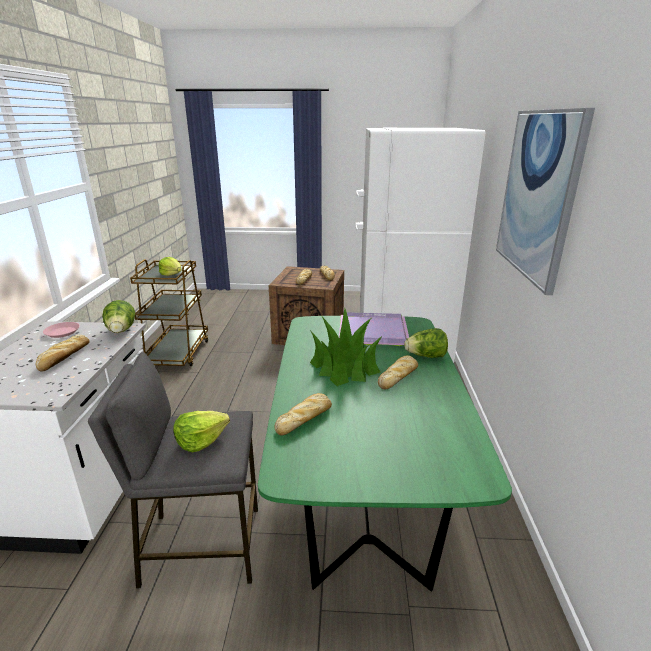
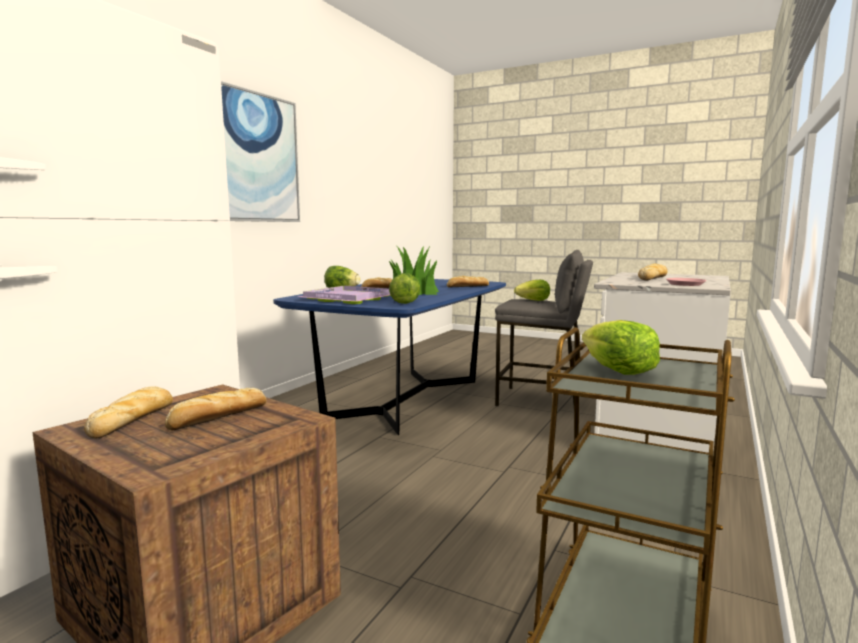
camera: 155 degrees left, 15 degrees down
lettuce [102,300,135,333] -> lettuce moved to [389,273,420,304]
green dining table [258,316,512,592] -> blue dining table [273,279,506,435]

